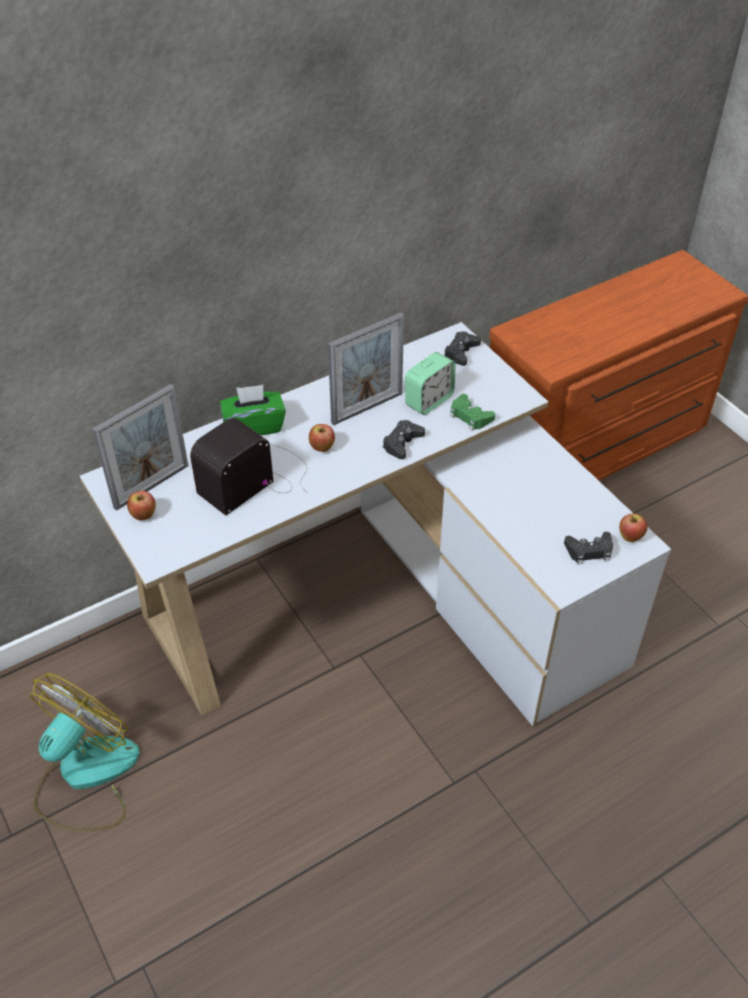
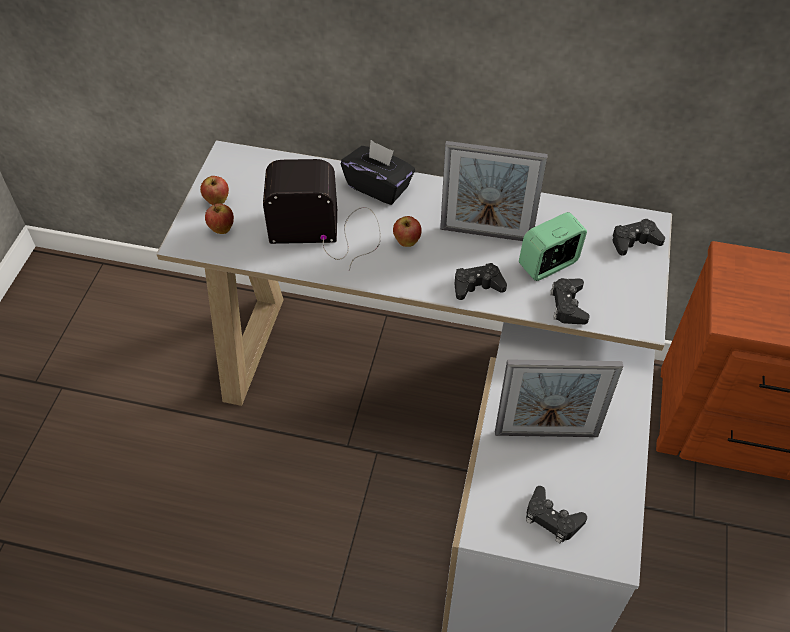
camera: 45 degrees right, 5 degrees up
fan [30,673,140,832] -> none
picture frame [92,384,189,511] -> picture frame moved to [495,359,623,437]
green tissue box [220,385,286,435] -> black tissue box [341,140,415,205]
alarm clock [405,352,456,415] -> alarm clock turned 150 degrees clockwise [519,212,587,281]
green game controller [450,394,495,431] -> black game controller [550,278,590,324]
apple [619,513,648,542] -> apple moved to [205,203,234,234]

